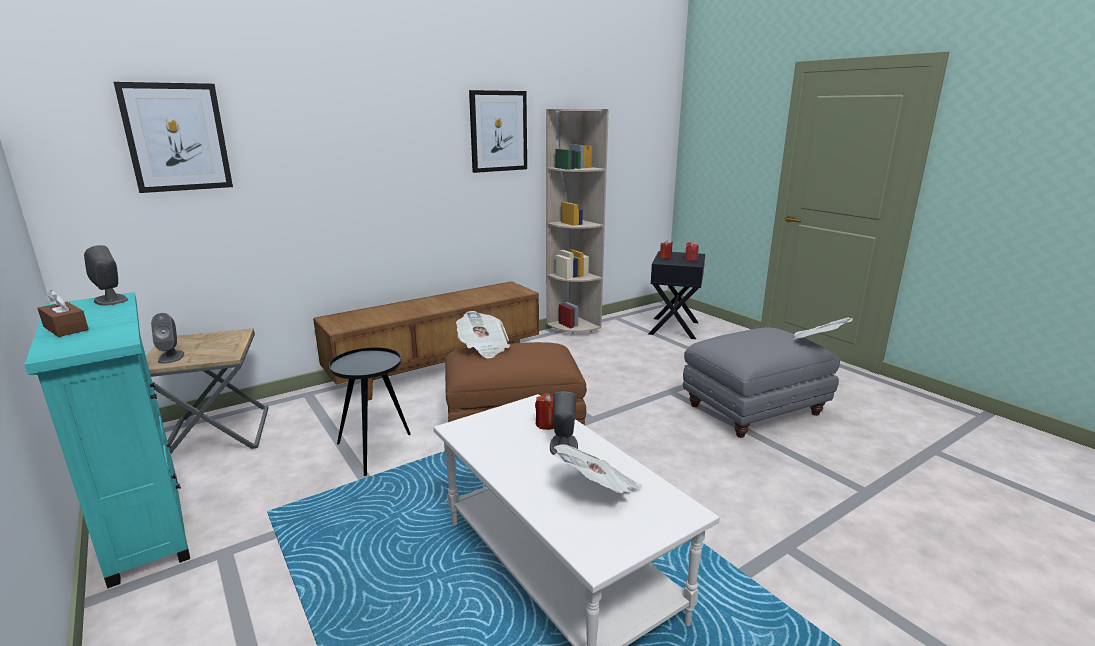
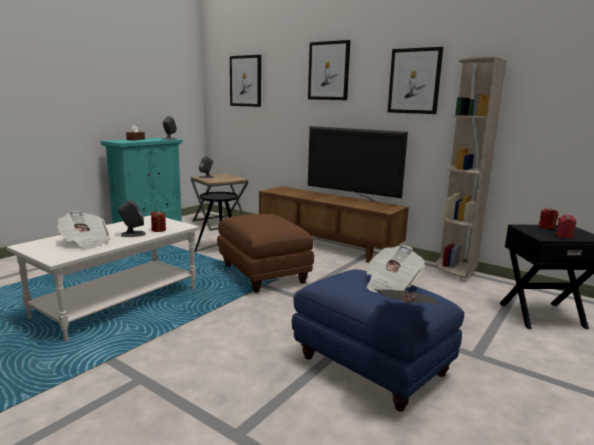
camera: 70 degrees right, 5 degrees down
newspaper [456,311,510,359] -> newspaper moved to [366,245,425,292]
grey ottoman [683,327,840,438] -> blue ottoman [291,269,464,412]
none -> picture [308,40,350,100]
none -> television [308,126,408,204]

